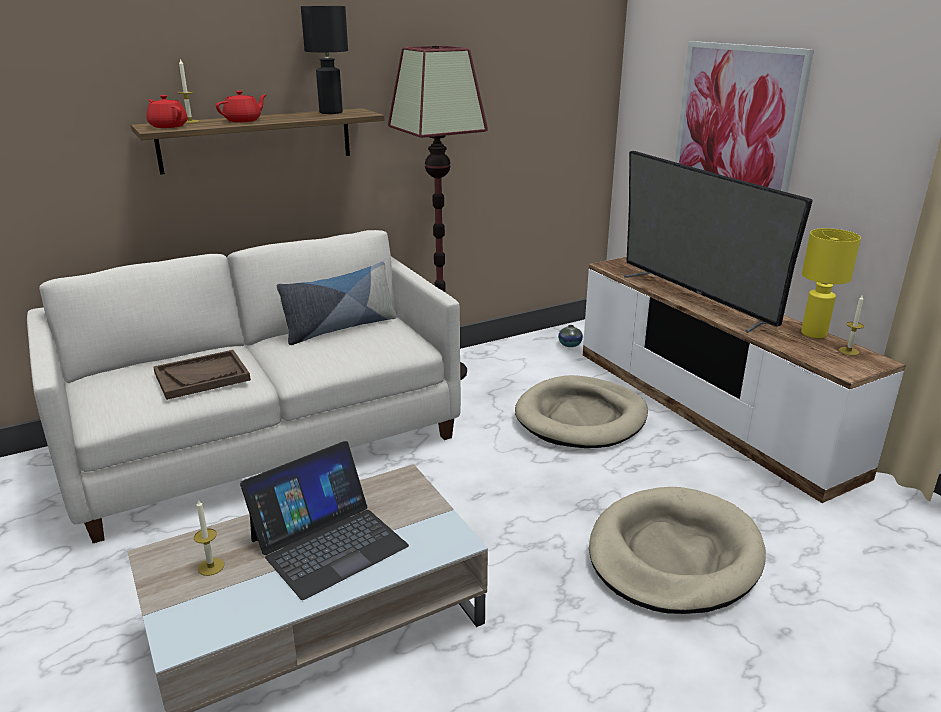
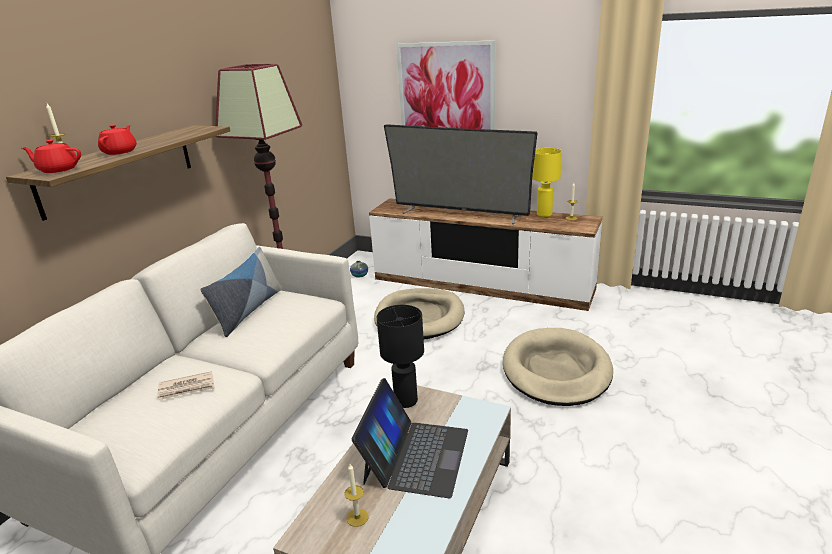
camera: 35 degrees left, 0 degrees up
brown tray [153,350,251,400] -> newspaper [157,371,215,400]
black table lamp [301,6,348,114] -> black table lamp moved to [377,305,424,408]

